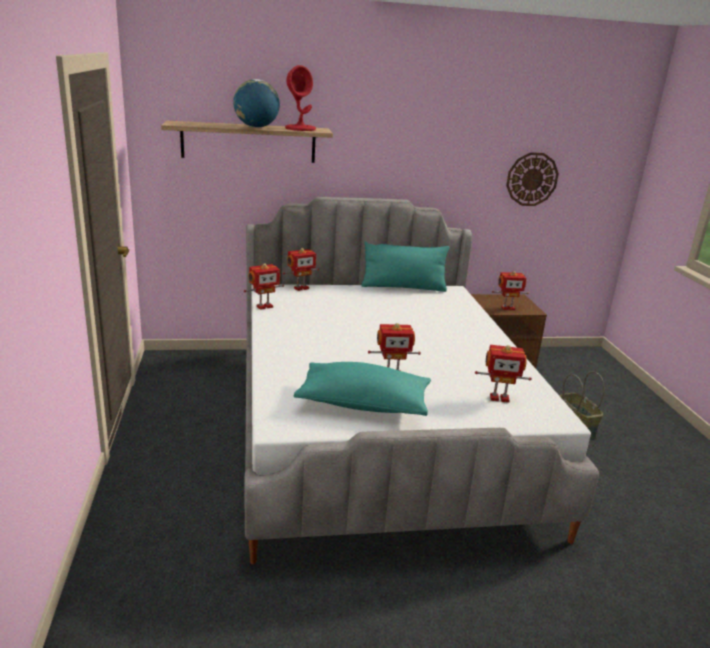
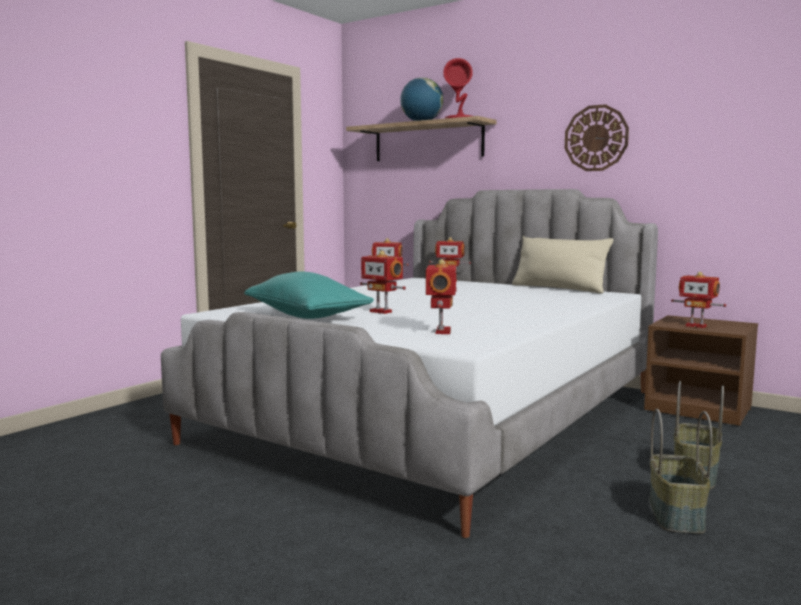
camera: 45 degrees right, 15 degrees down
turquoise pillow [361,241,449,292] -> beige pillow [512,235,613,294]
toy robot [475,345,532,403] -> toy robot turned 135 degrees counterclockwise [426,259,457,334]
wall clock [506,152,559,206] -> wall clock moved to [565,104,629,171]
none -> basket [650,409,713,534]

